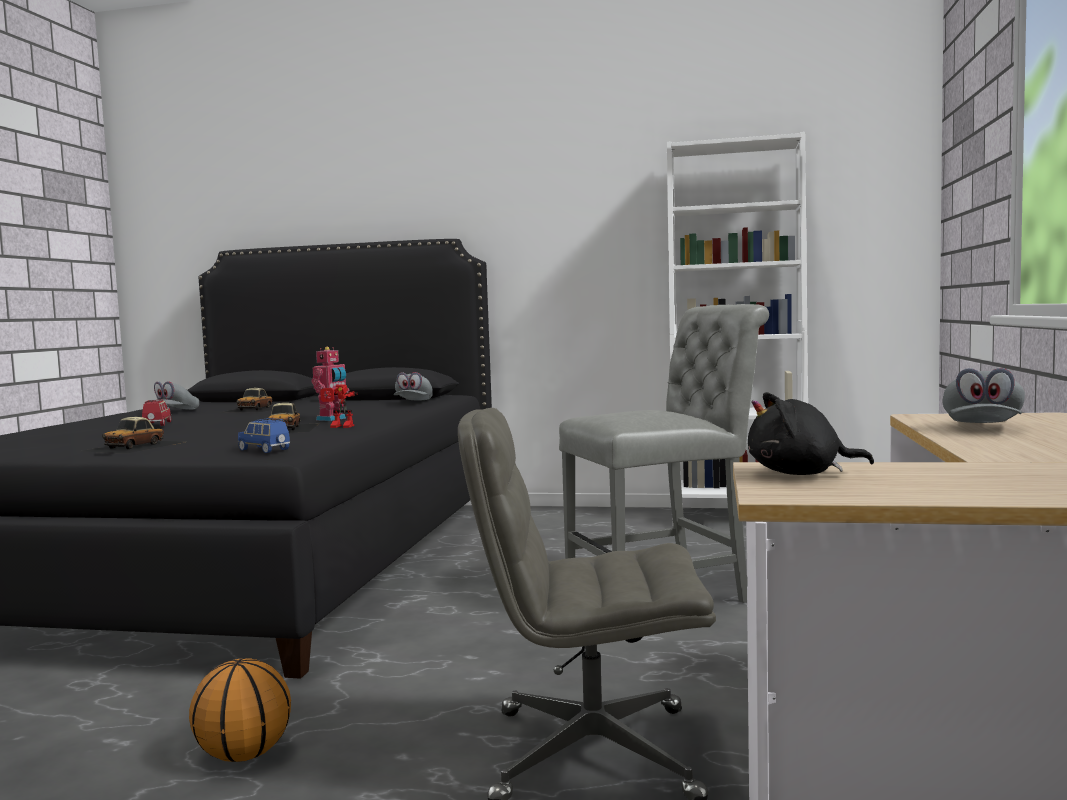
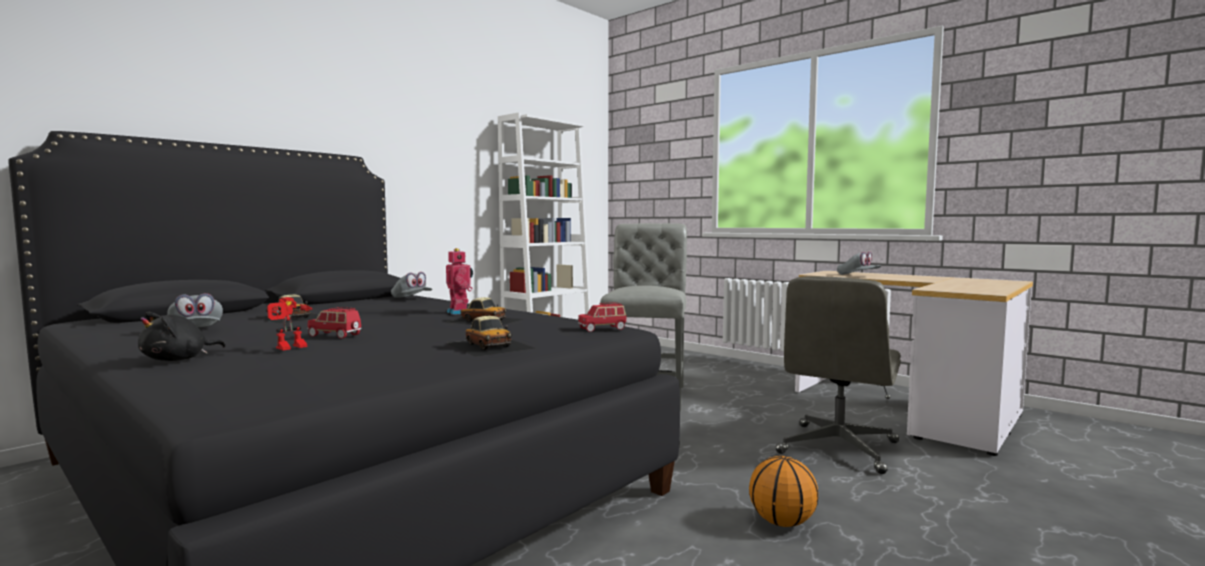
camera: 60 degrees left, 0 degrees up
blue toy car [238,418,290,453] -> red toy car [578,302,627,332]
toy robot [320,385,357,428] -> toy robot moved to [266,297,313,350]
black plush toy [748,392,874,475] -> black plush toy moved to [138,312,225,361]

